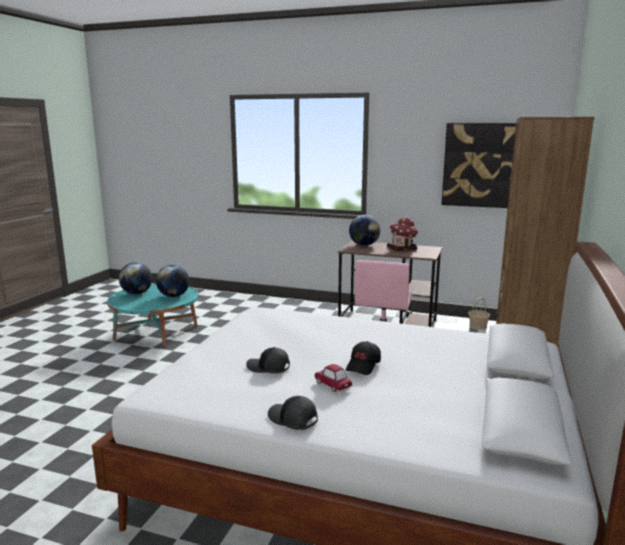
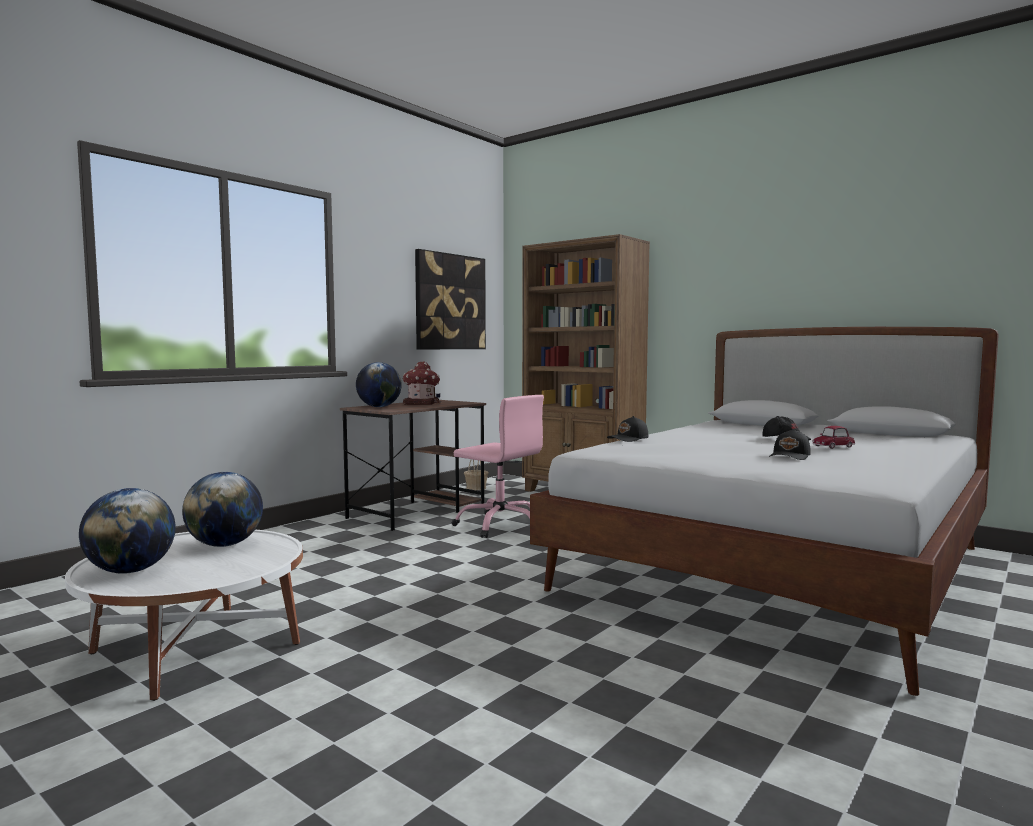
camera: 70 degrees left, 10 degrees down
turquoise coffee table [107,284,198,348] -> white coffee table [65,530,303,701]
black cap [268,396,318,430] -> black cap moved to [607,416,648,442]

